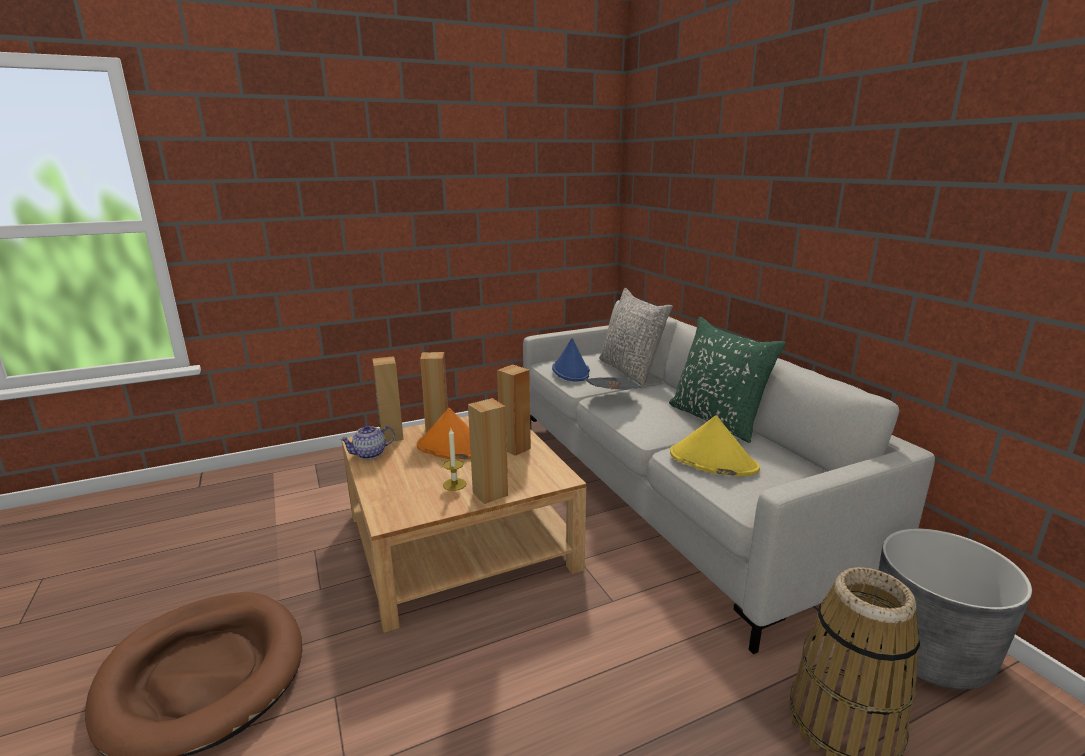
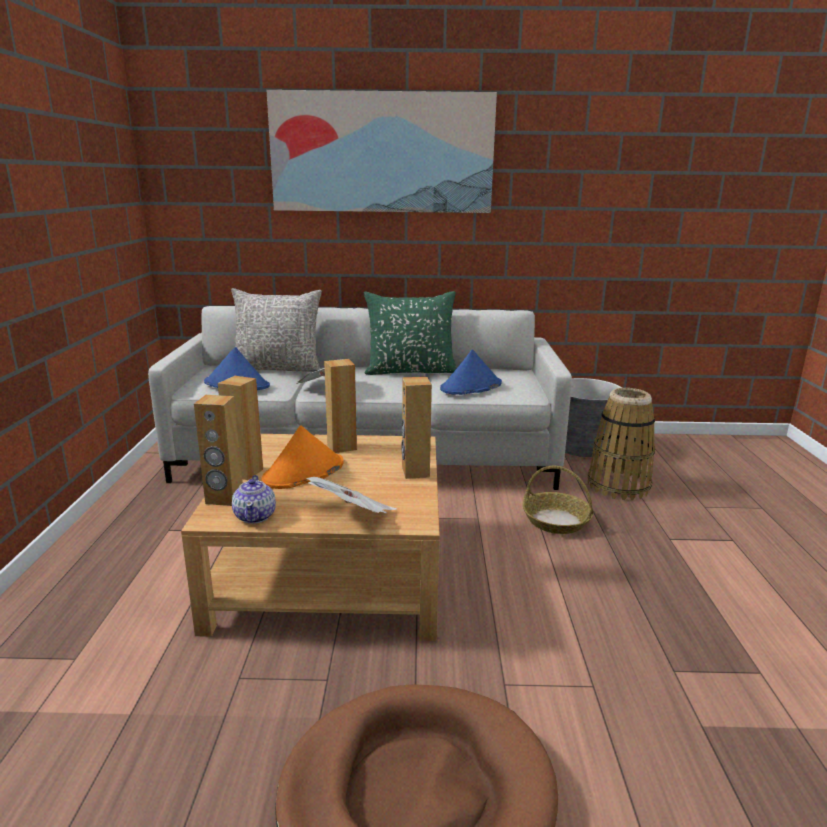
camera: 65 degrees left, 0 degrees up
candle [443,429,467,491] -> none
yellow hat [670,415,760,477] -> blue hat [440,350,502,395]
none -> picture [266,90,497,213]
none -> newspaper [307,477,396,513]
none -> basket [522,466,594,534]

